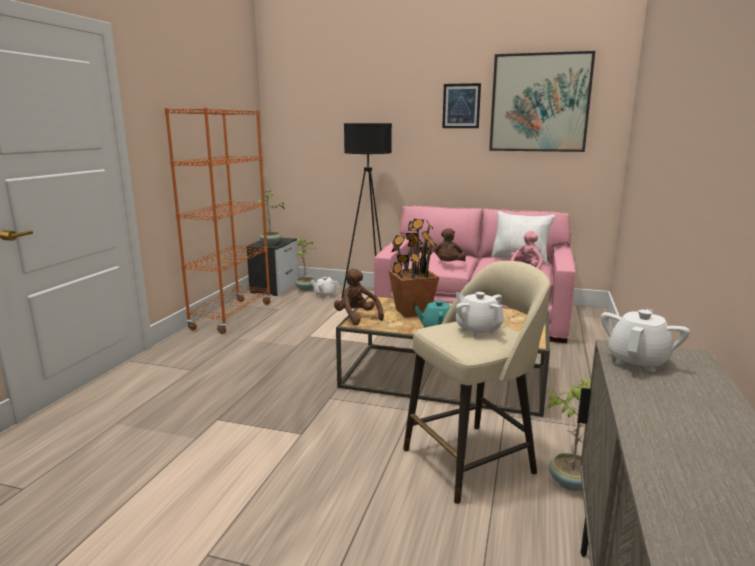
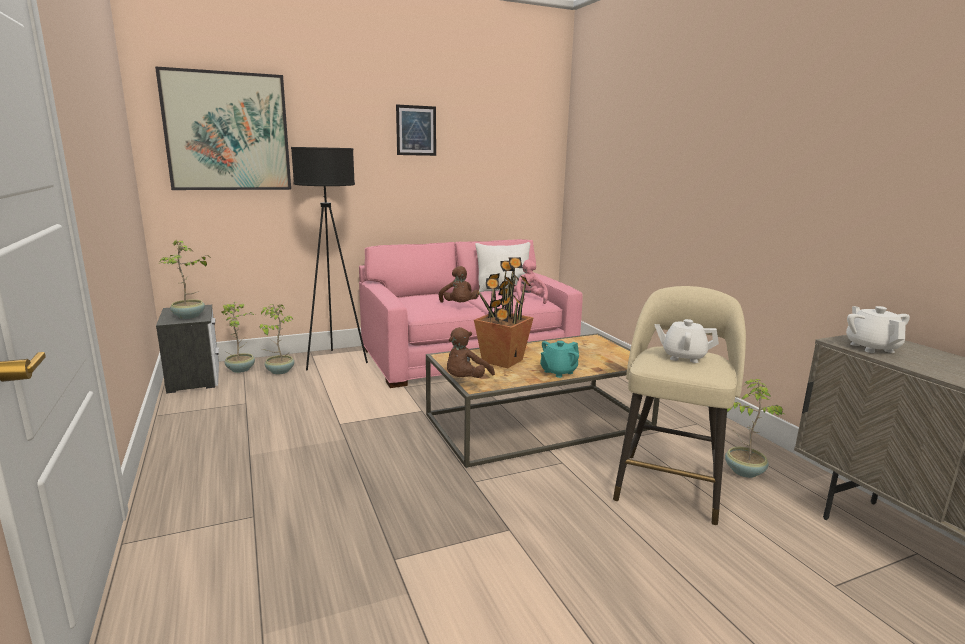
camera: 40 degrees left, 0 degrees up
orange bookcase [164,108,271,334] -> none
white teapot [310,277,339,298] -> potted plant [260,304,294,374]
brown plush toy [334,268,384,326] -> brown plush toy turned 75 degrees counterclockwise [447,327,495,378]
picture [489,51,595,152] -> picture moved to [155,66,291,190]

